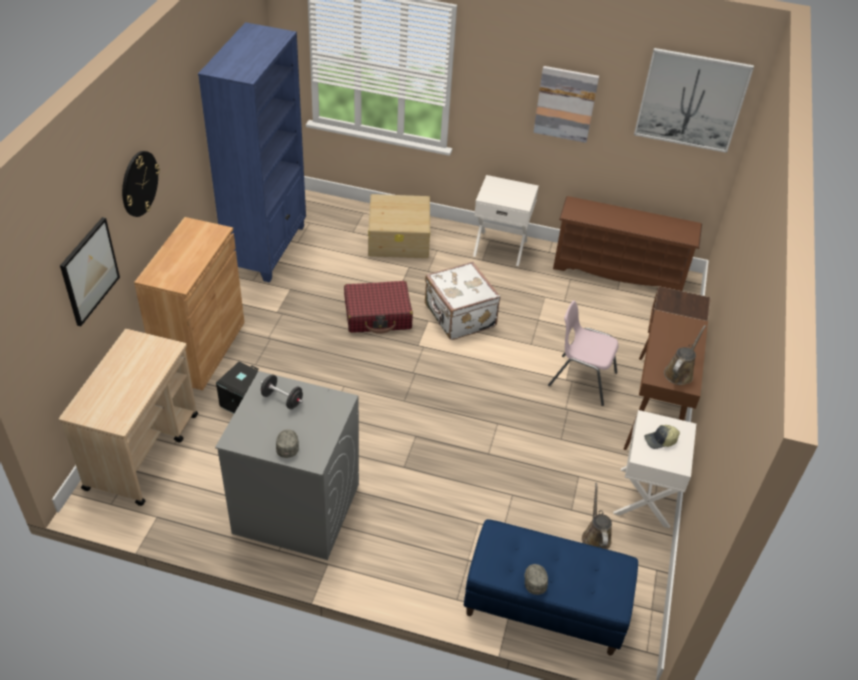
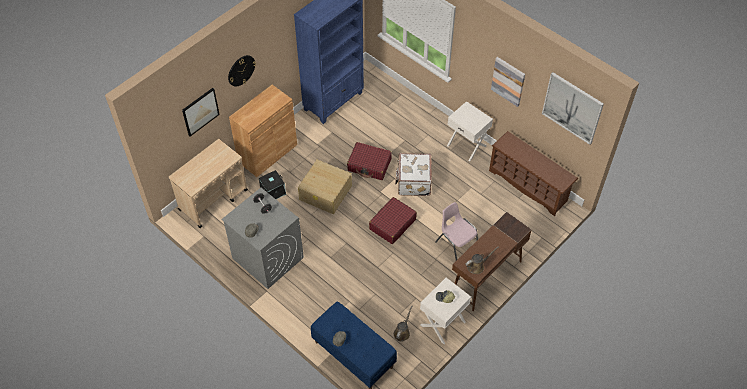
camera: 30 degrees right, 10 degrees up
beige storage box [368,194,430,258] -> beige storage box moved to [298,160,352,214]
none -> red suitcase [369,197,417,244]

